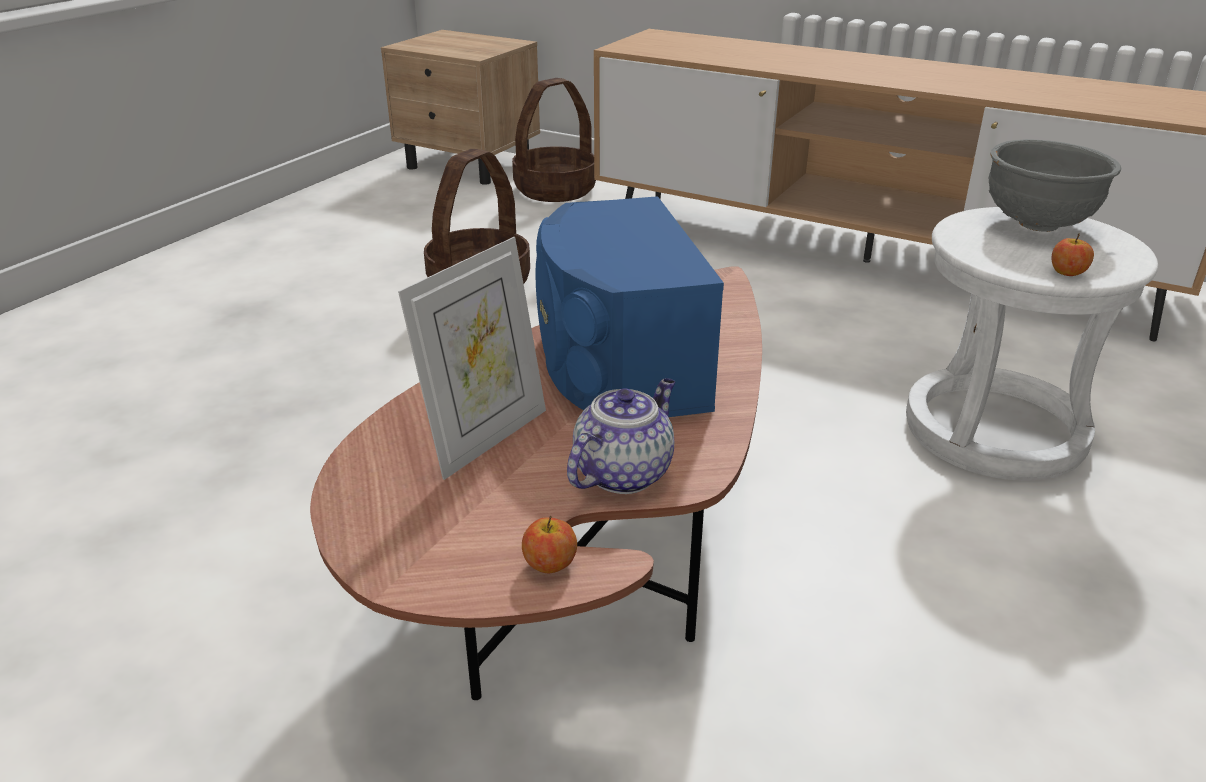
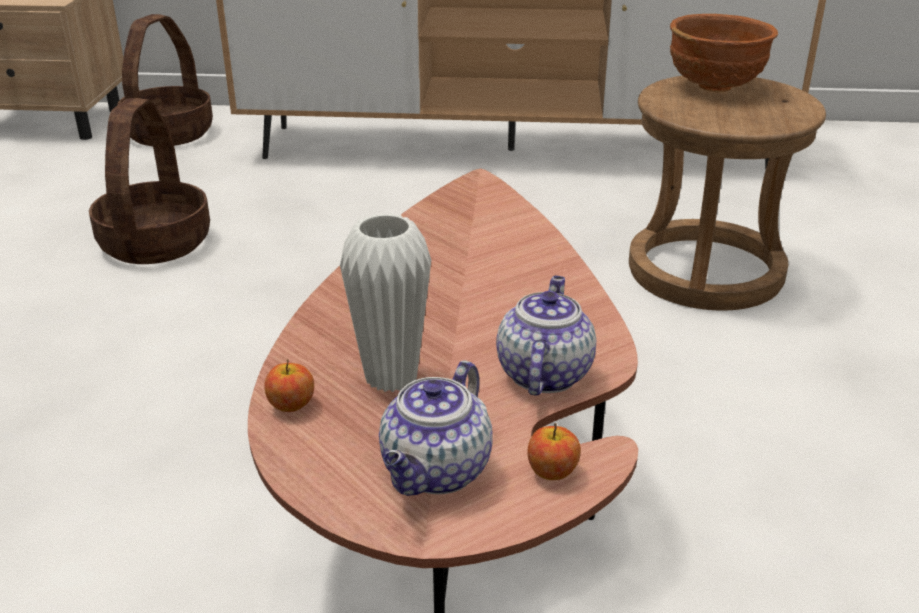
camera: 25 degrees left, 0 degrees up
picture frame [398,237,546,480] -> white vase [340,213,431,392]
blue speaker [536,196,724,417] -> none
white stool [906,207,1158,481] -> brown stool [629,76,826,311]
grey bowl [989,139,1122,232] -> brown bowl [670,14,778,92]
apple [1052,233,1094,276] -> apple moved to [264,359,314,412]
none -> teapot [379,360,493,496]

